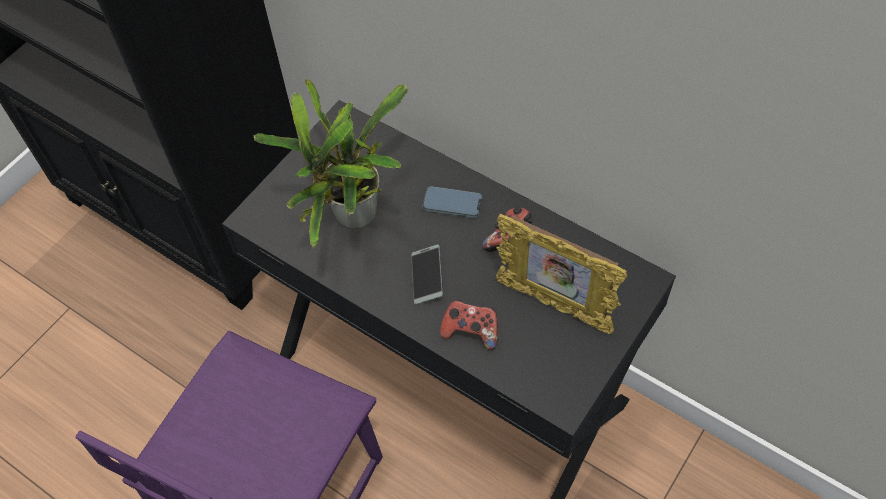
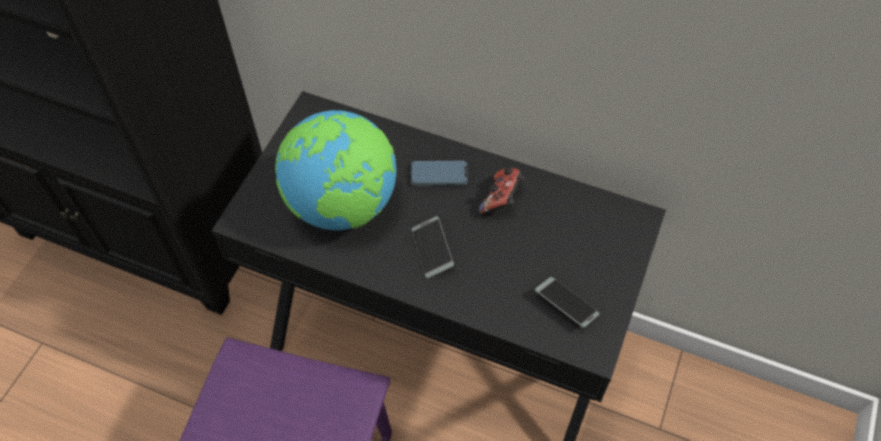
camera: 15 degrees left, 0 degrees up
potted plant [253,79,408,248] -> globe [275,110,396,230]
game controller [440,299,498,350] -> none
picture frame [495,214,627,335] -> none
none -> phone [535,277,600,328]

